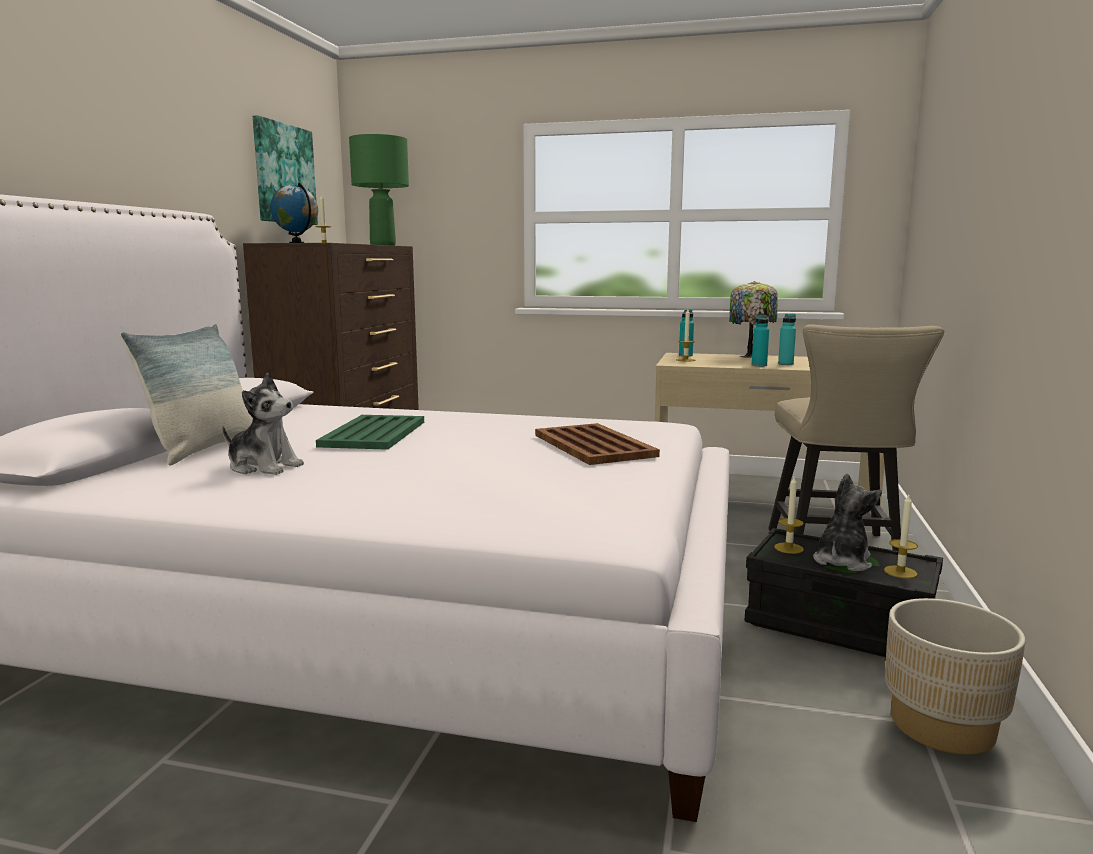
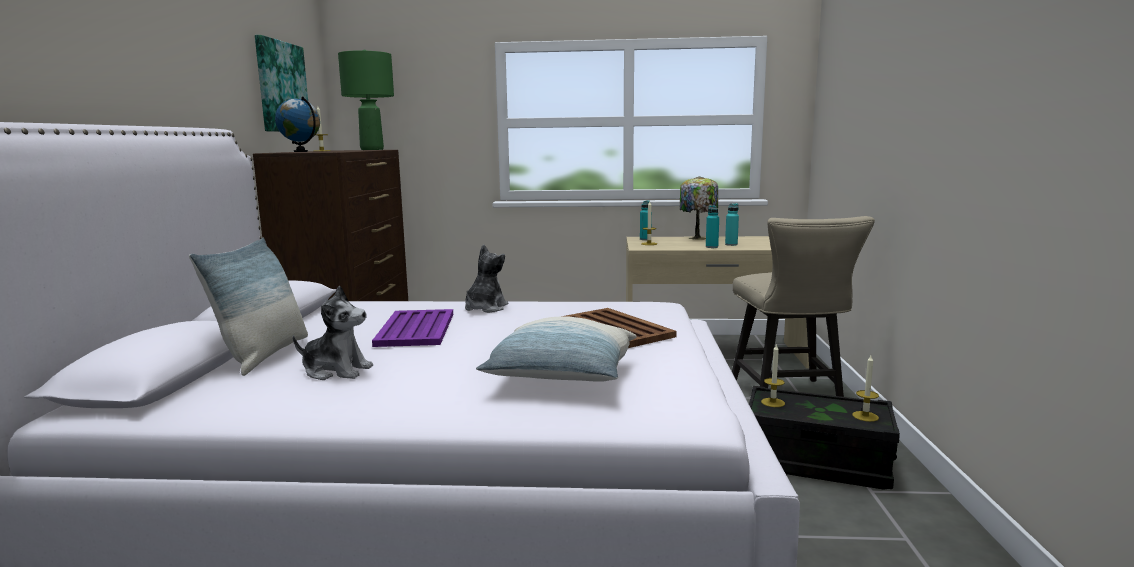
camera: 10 degrees left, 0 degrees up
green tray [316,415,424,450] -> purple tray [372,309,453,347]
plush toy [813,473,882,572] -> plush toy moved to [465,244,509,313]
beige planter [885,598,1026,755] -> none
none -> pillow [476,316,637,382]

